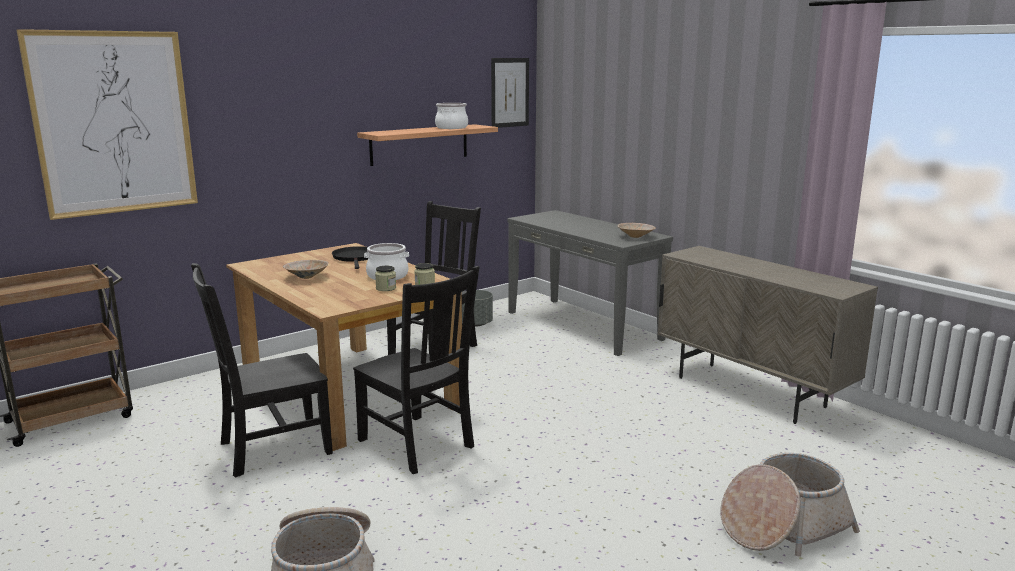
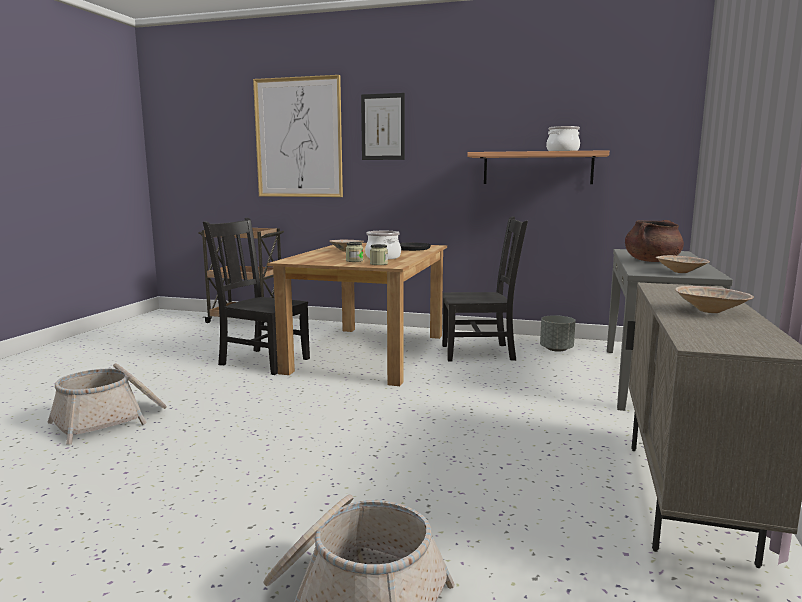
camera: 55 degrees right, 5 degrees down
black chair [353,266,479,474] -> none
picture [491,58,529,128] -> picture moved to [361,93,405,160]
none -> brown cooking pot [625,220,684,262]
none -> beige bowl [675,286,754,313]

